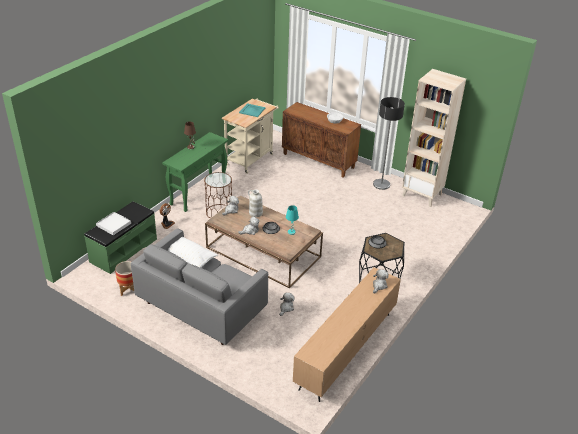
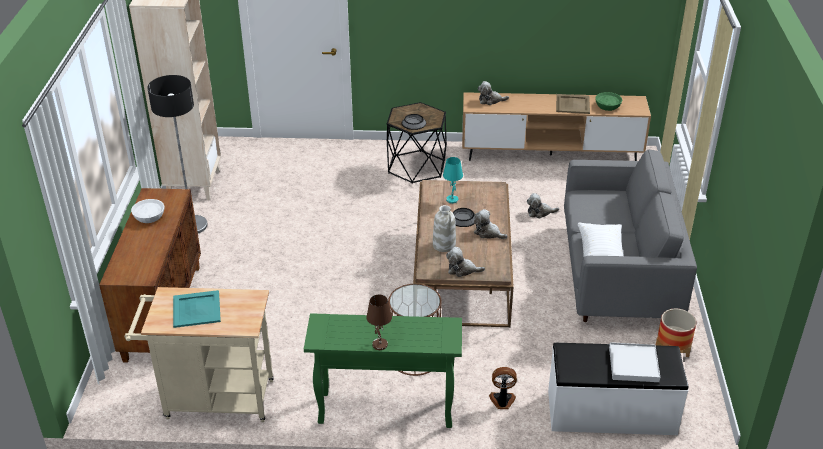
camera: 120 degrees left, 0 degrees up
green bench [84,201,157,274] -> white bench [548,343,689,435]
none -> beige tray [556,94,590,114]
none -> green bowl [595,92,622,111]

